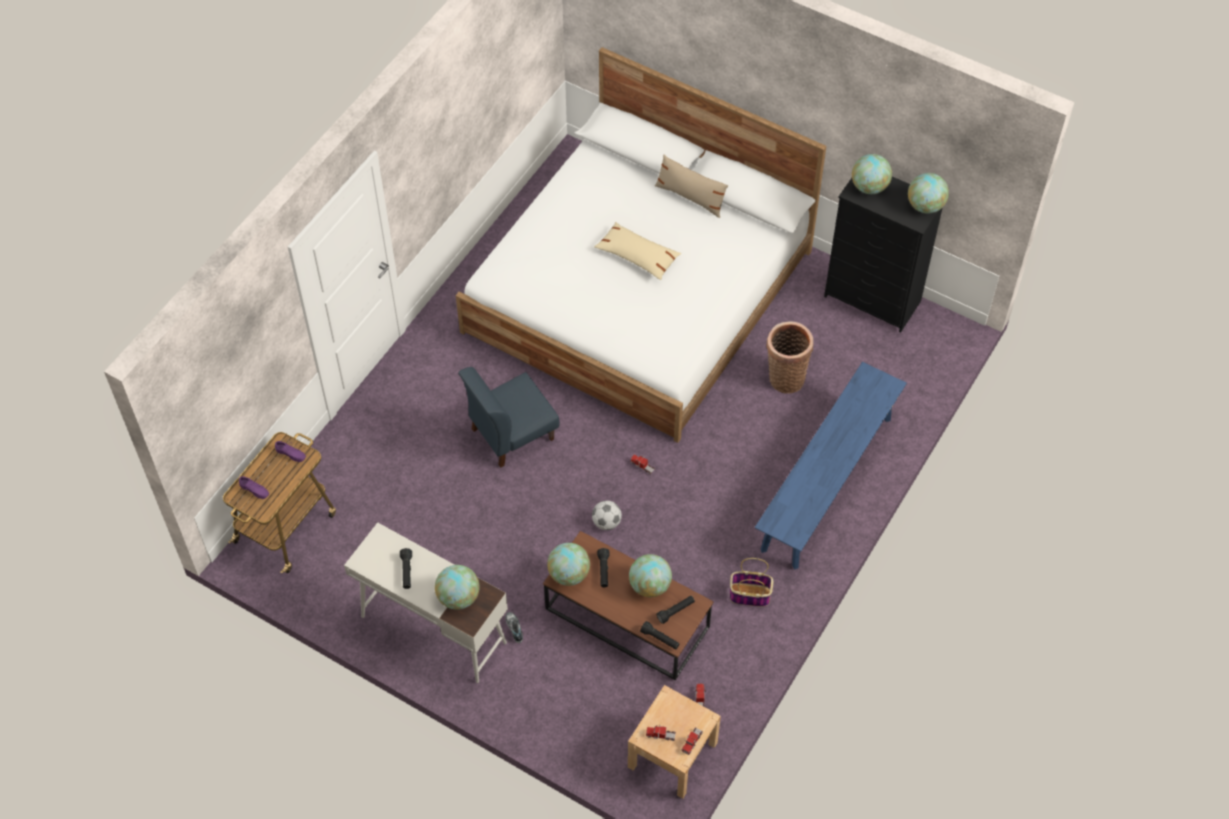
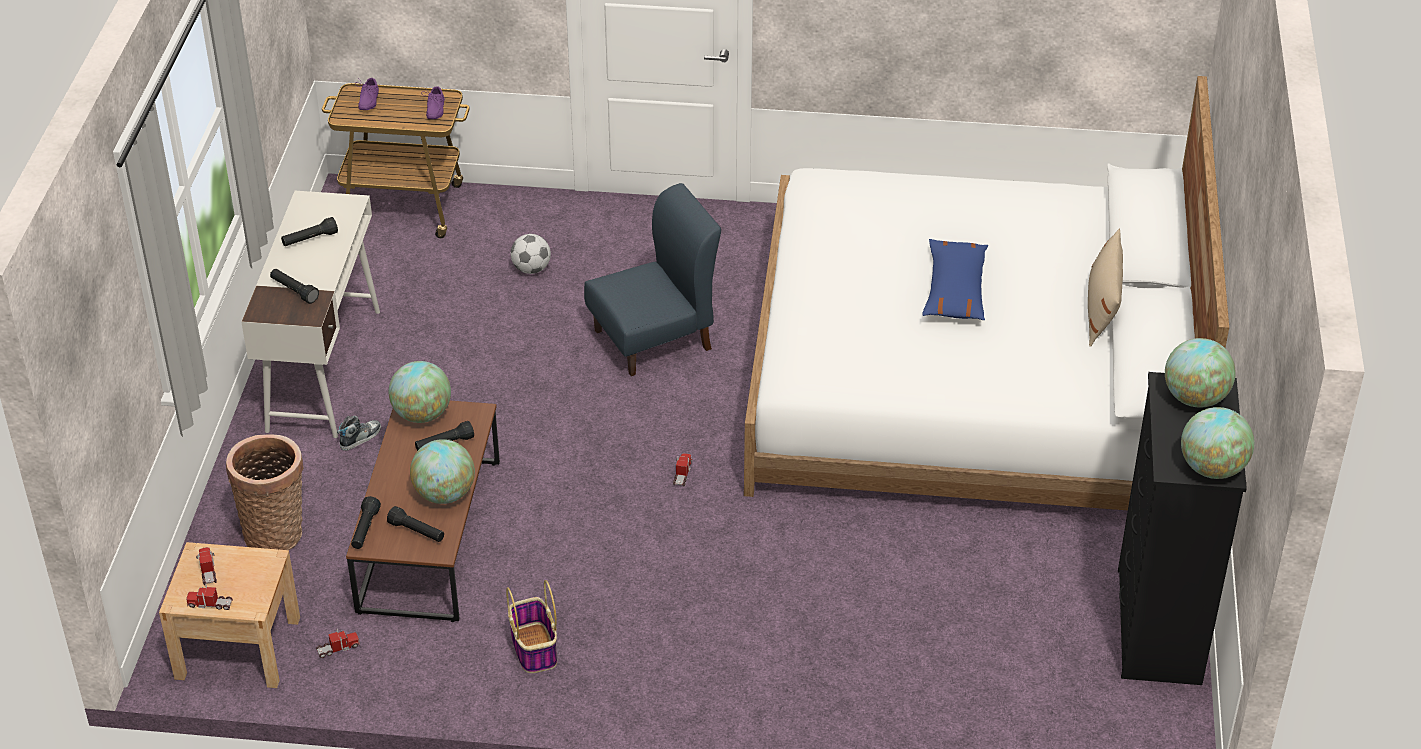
camera: 65 degrees right, 15 degrees down
globe [435,565,480,610] -> black flashlight [270,269,319,304]
blue chair [458,367,560,468] -> blue chair turned 120 degrees clockwise [584,183,721,376]
football [592,500,622,530] -> football moved to [511,234,551,274]
beige pillow [594,222,681,280] -> blue pillow [922,239,988,320]
blue bench [755,362,907,570] -> none
basket [767,322,813,394] -> basket moved to [226,435,303,550]

